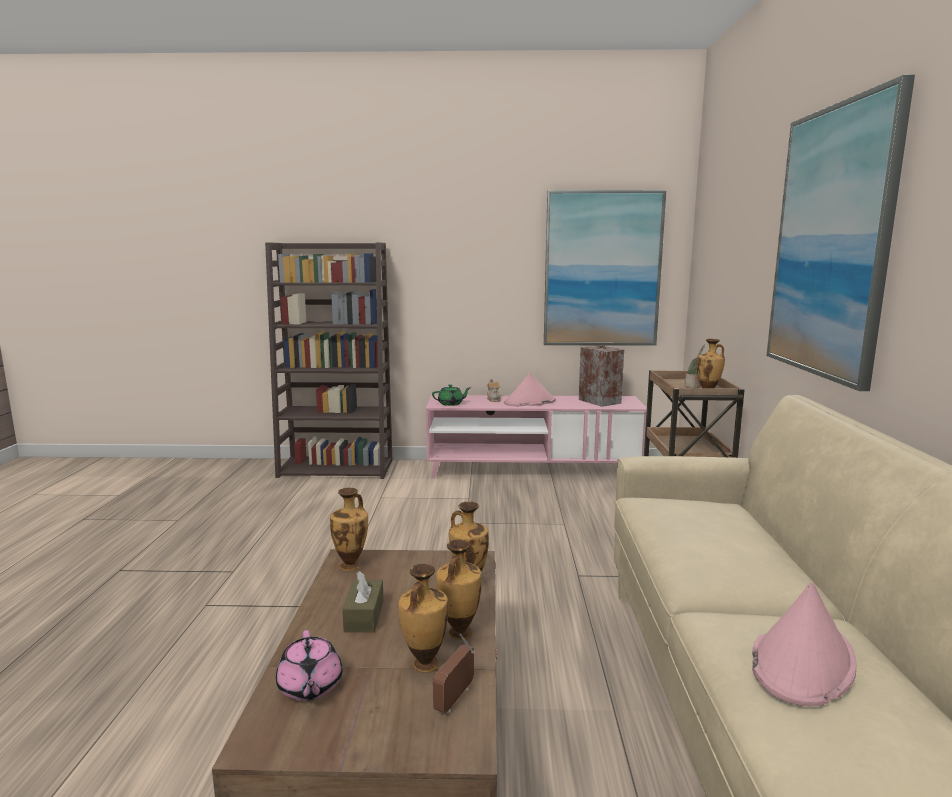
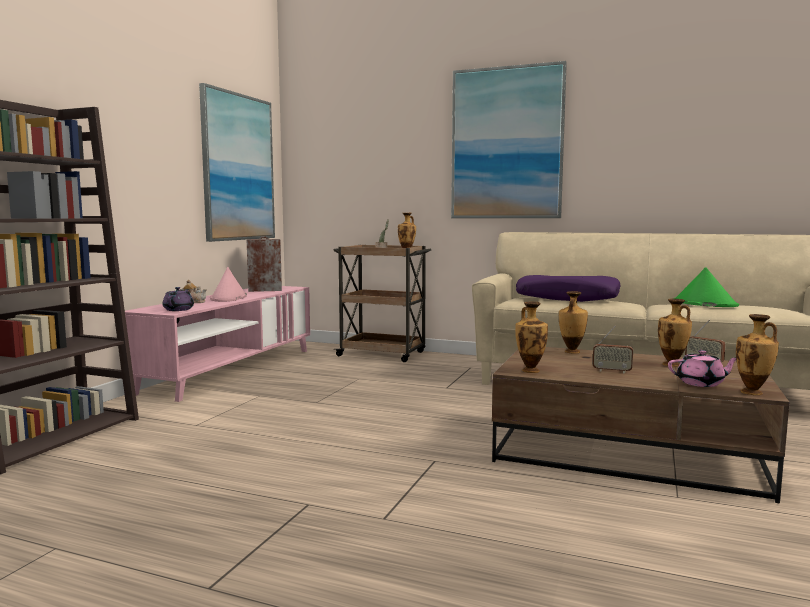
camera: 70 degrees left, 5 degrees down
brown tissue box [342,571,384,632] -> radio [593,326,633,373]
green teapot [432,385,470,406] -> purple teapot [163,287,194,311]
vase [436,539,482,640] -> vase moved to [736,314,779,395]
pink hat [752,582,856,706] -> green hat [675,267,739,307]
none -> purple pillow [516,275,621,302]

